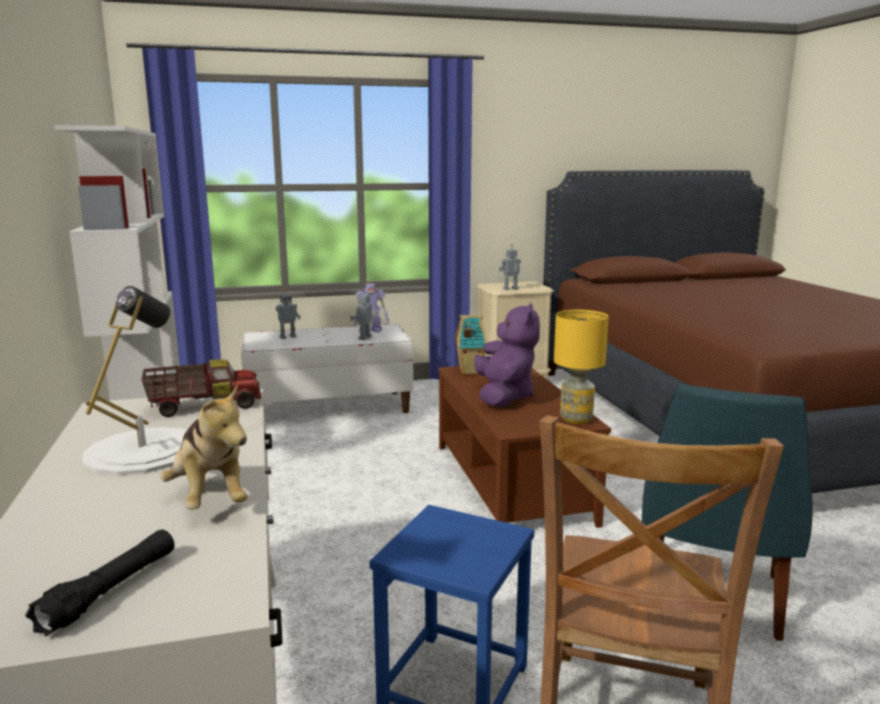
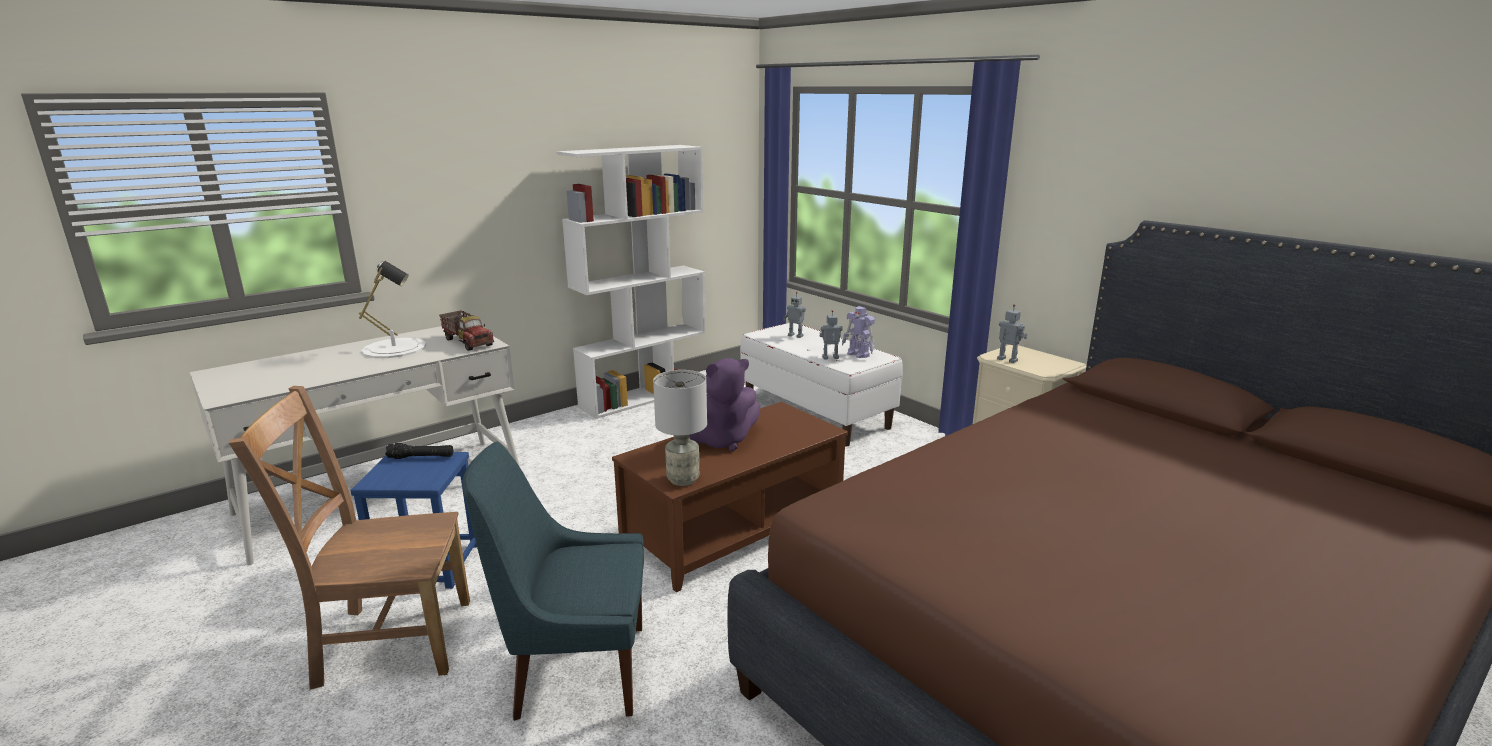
camera: 65 degrees right, 5 degrees up
black flashlight [25,530,174,637] -> black flashlight moved to [385,443,453,459]
plush toy [160,384,248,510] -> none
toy house [455,315,487,374] -> none
yellow table lamp [554,310,609,424] -> grey table lamp [653,370,707,486]

